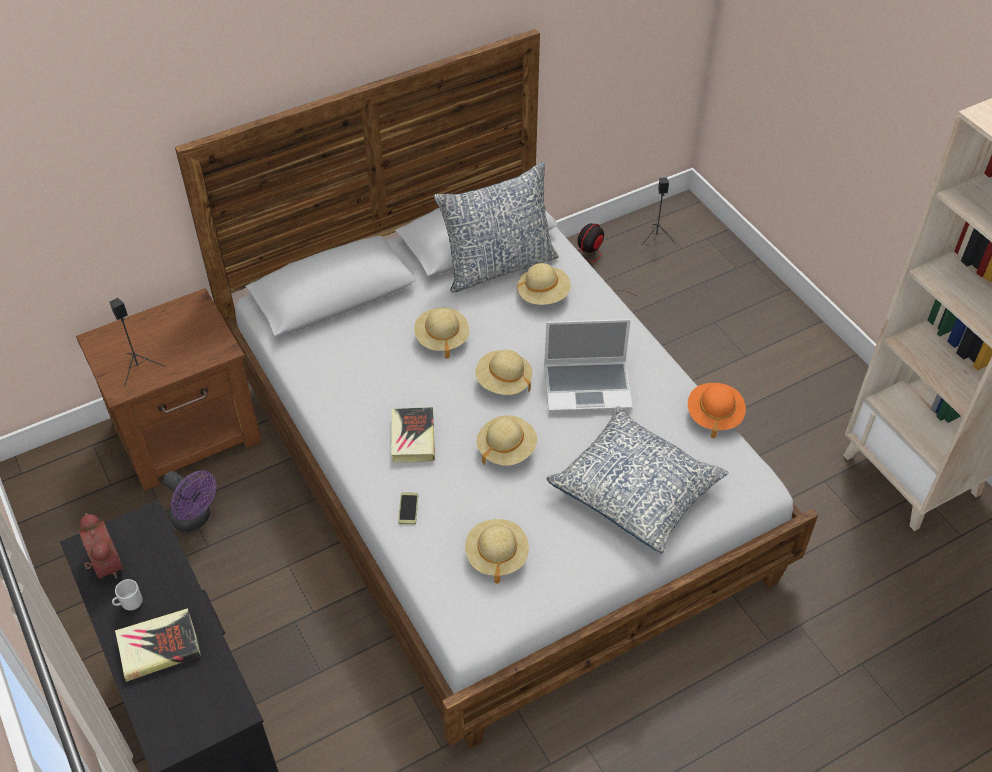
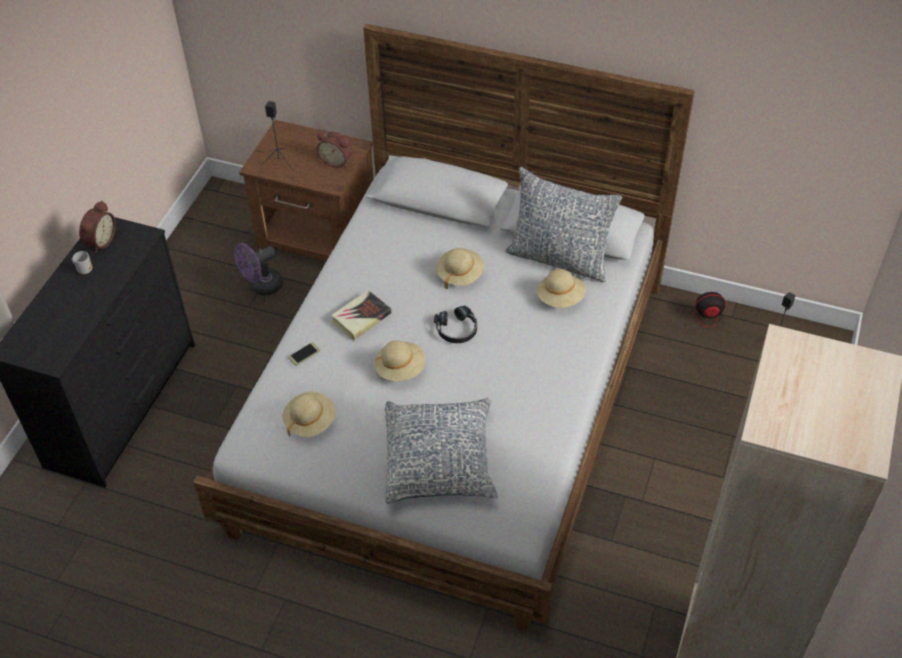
camera: 50 degrees right, 0 degrees up
book [115,608,201,682] -> none
purple fan [163,471,217,532] -> purple fan turned 60 degrees clockwise [234,243,283,295]
beige hat [475,350,532,395] -> black headphones [434,306,477,343]
laptop [544,319,633,412] -> none
orange hat [688,383,746,438] -> none
none -> alarm clock [317,130,353,168]

